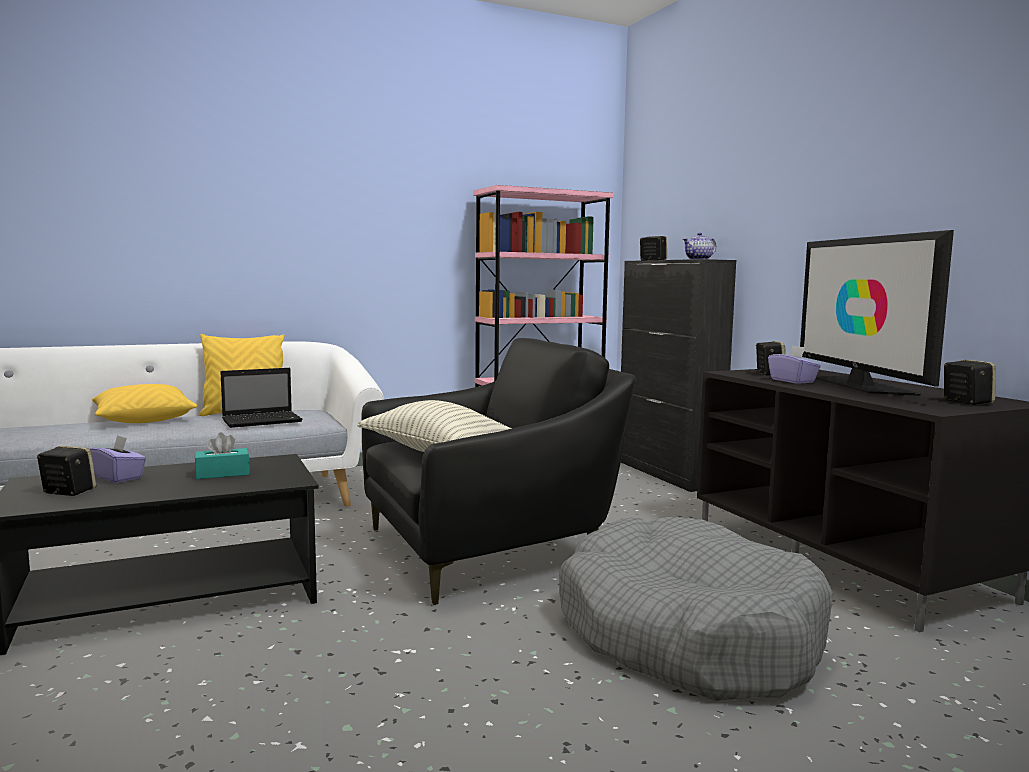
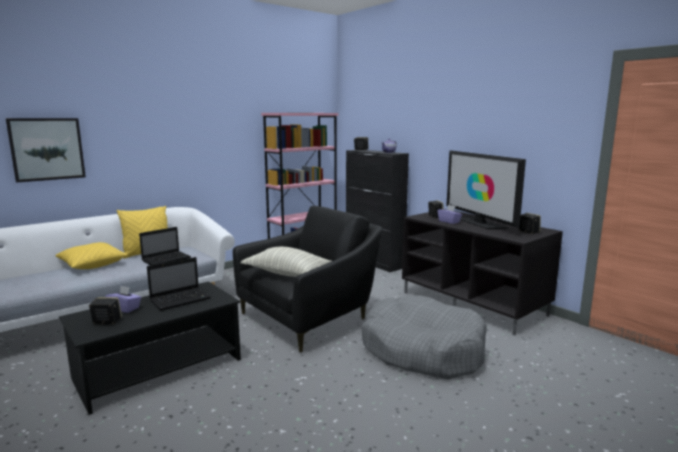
camera: 15 degrees left, 5 degrees up
turquoise tissue box [195,433,250,479] -> laptop [147,257,211,311]
none -> picture [6,118,86,183]

